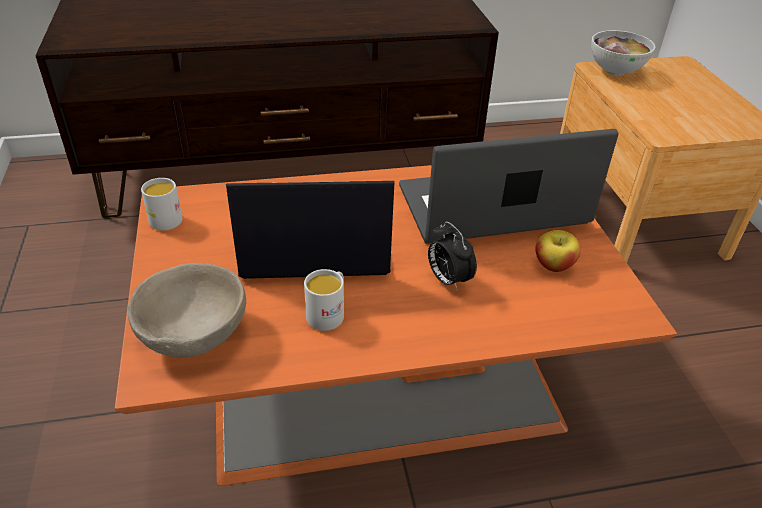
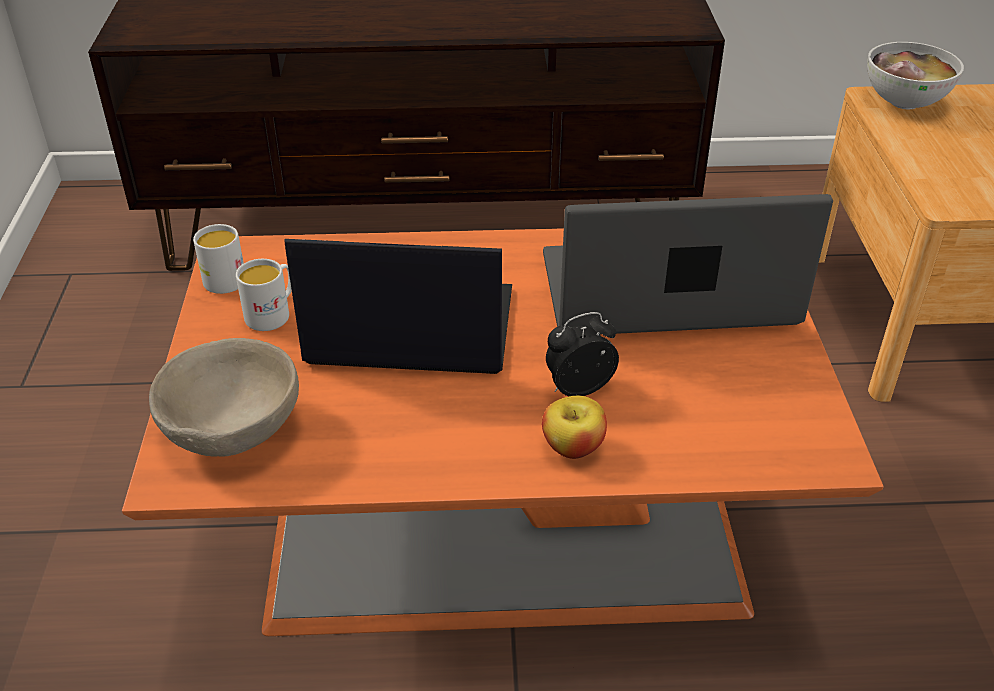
camera: 10 degrees right, 0 degrees up
white mug [304,269,344,331] -> white mug moved to [236,259,292,331]
alarm clock [428,222,477,292] -> alarm clock turned 90 degrees clockwise [546,312,619,396]
apple [535,230,581,272] -> apple moved to [542,396,607,459]

